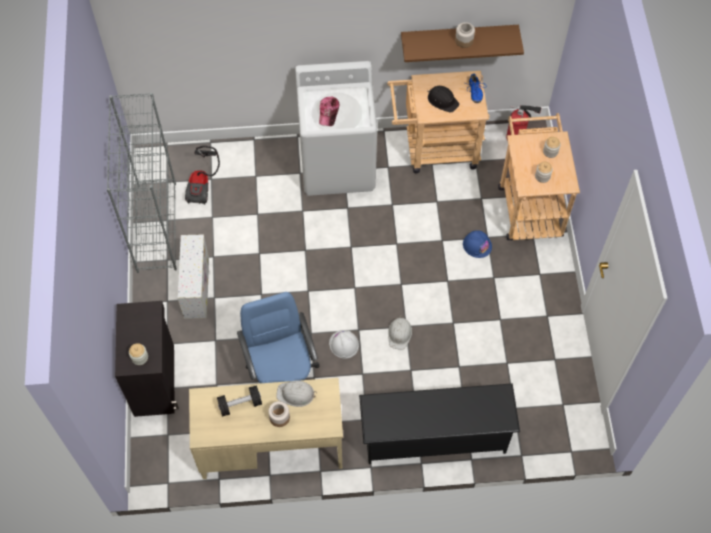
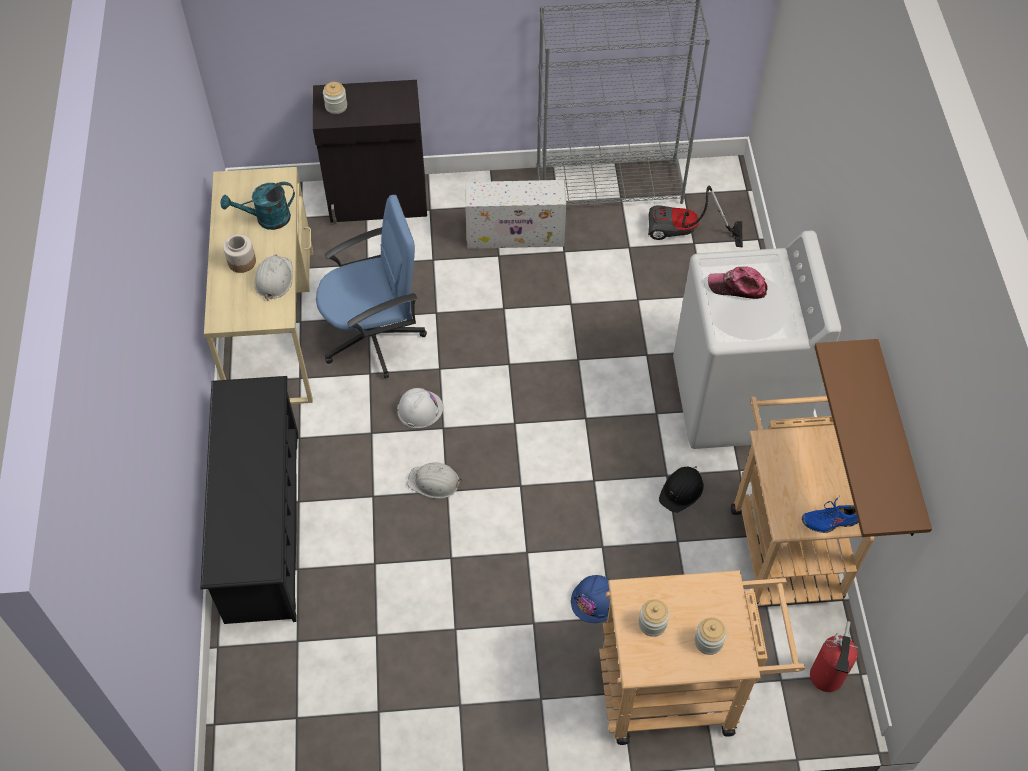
camera: 90 degrees right, 5 degrees down
black dumbbell [217,385,262,417] -> turquoise watering can [221,182,295,230]
black hard hat [427,86,459,112] -> black hard hat moved to [659,466,704,513]
jar [455,22,475,48] -> none

